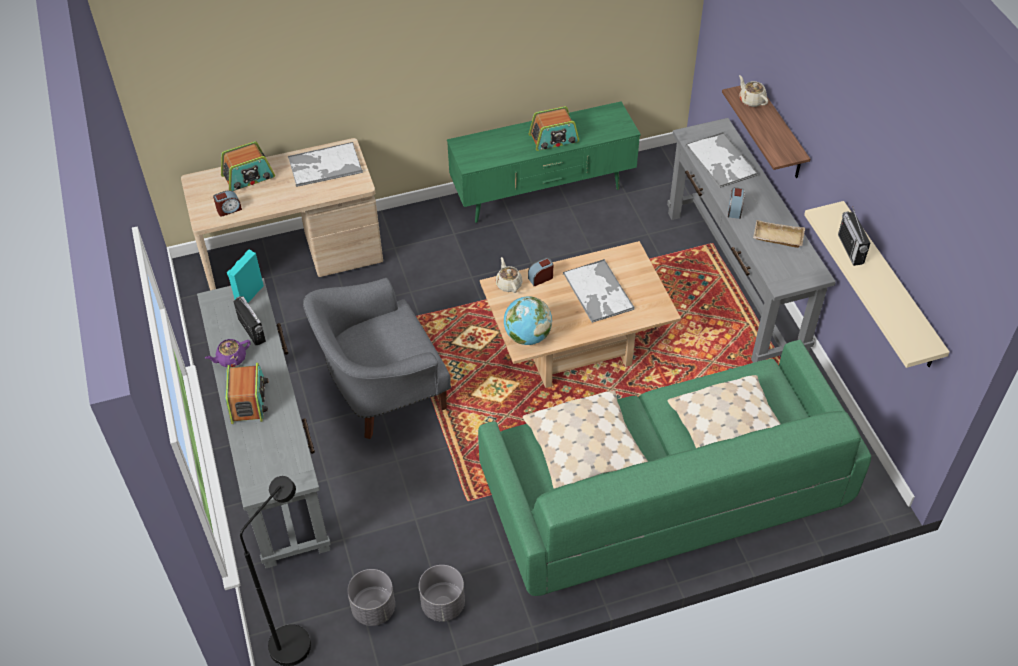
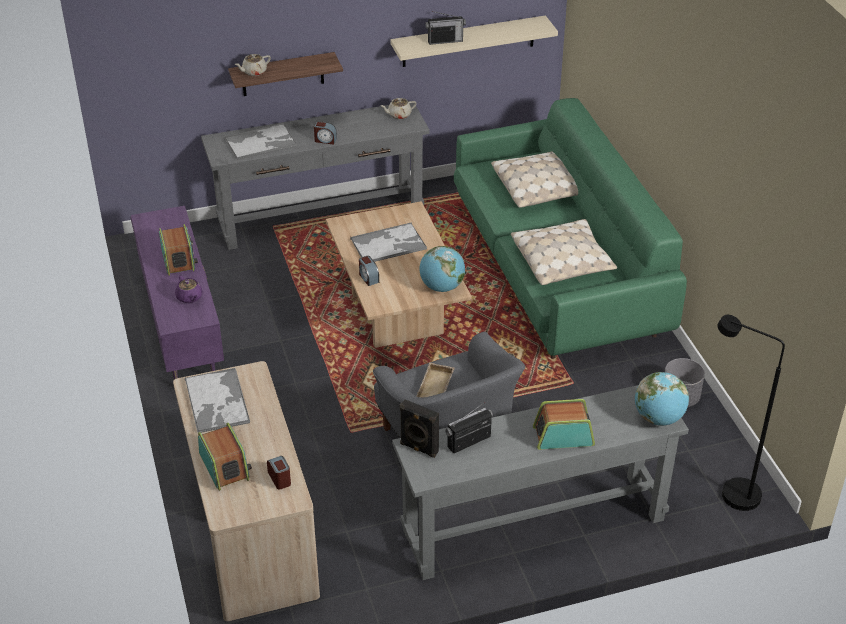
camera: 90 degrees left, 10 degrees down
purple teapot [205,339,251,367] -> purple teapot moved to [175,276,203,303]
turquoise speaker [227,250,264,303] -> black speaker [400,400,439,458]
grey planter [347,569,395,626] -> none
green tv stand [447,101,641,223] -> purple tv stand [130,206,224,380]
beige teapot [495,257,523,293] -> beige teapot moved to [380,98,417,119]
beige tray [753,220,805,248] -> beige tray moved to [416,362,454,398]
none -> globe [635,372,689,426]

